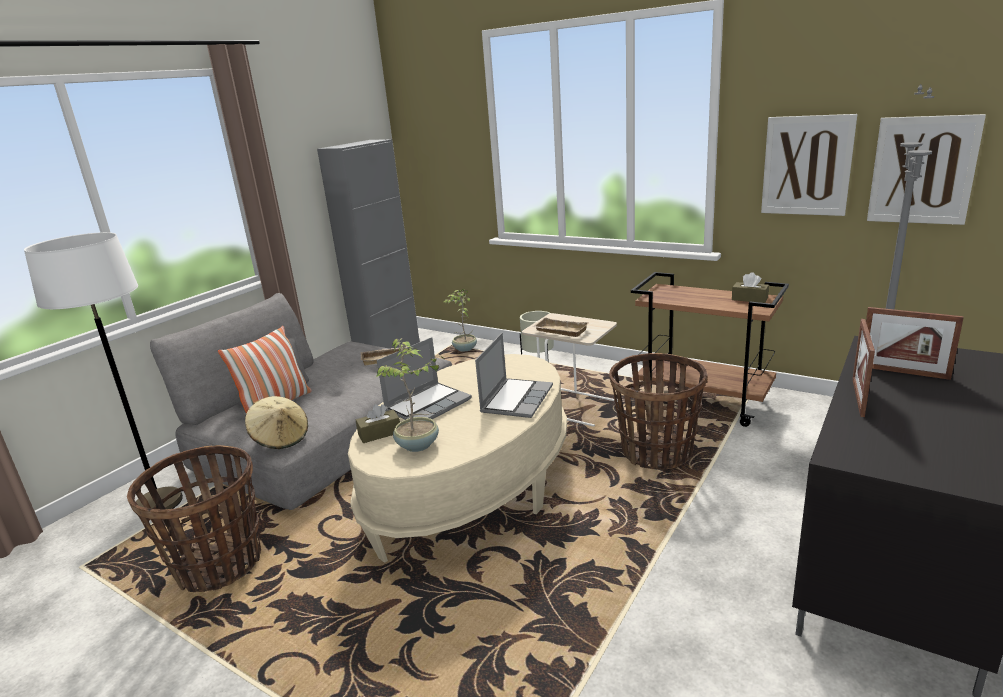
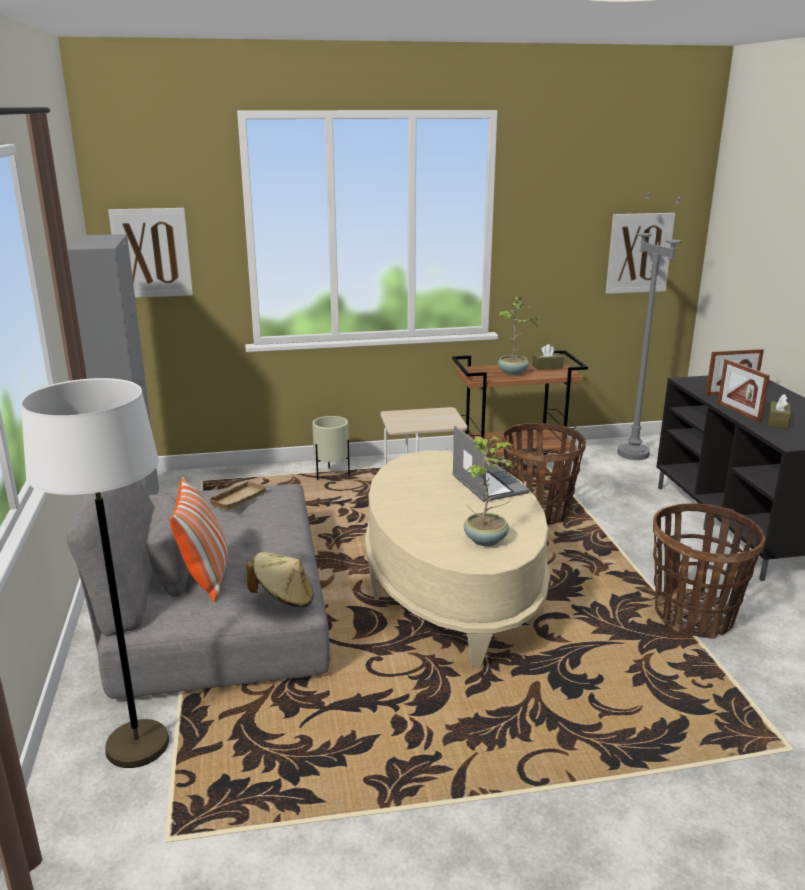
camera: 45 degrees left, 0 degrees up
basket [127,445,261,592] -> basket moved to [653,503,766,639]
brown tissue box [356,404,400,443] -> brown tissue box moved to [768,394,791,428]
laptop [377,337,472,420] -> none
potted plant [444,289,477,352] -> potted plant moved to [498,296,541,375]
beige tray [533,318,589,337] -> none
picture [761,114,857,216] -> picture moved to [108,208,193,298]

